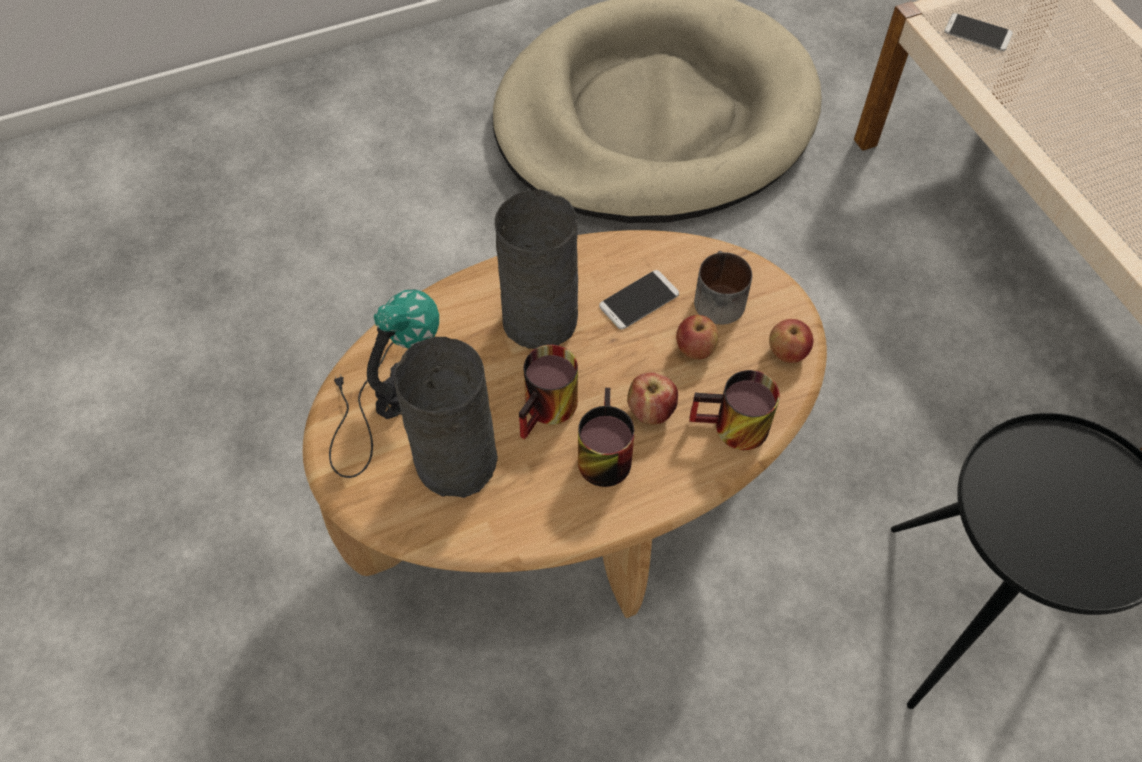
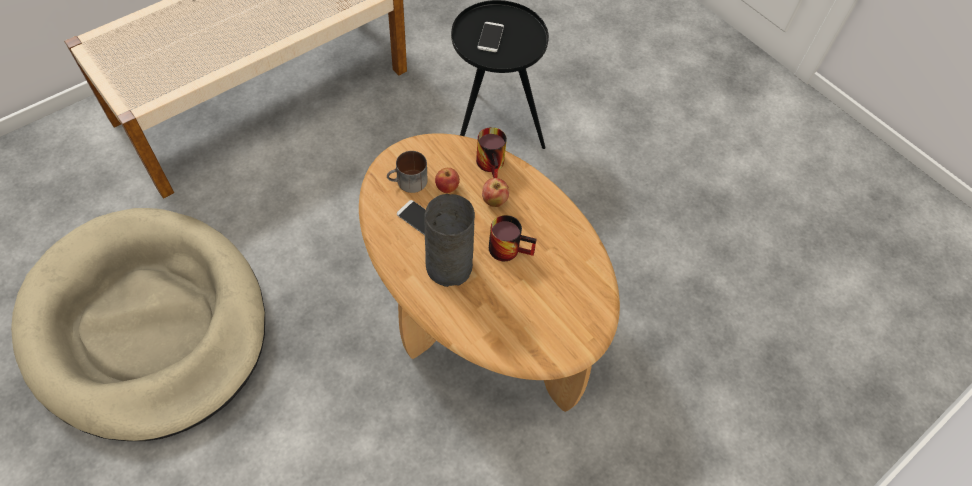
camera: 110 degrees left, 0 degrees up
table lamp [329,290,439,478] -> none
grey vase [394,337,498,498] -> none
mug [578,388,635,487] -> none
apple [769,319,813,363] -> none
phone [944,13,1013,51] -> phone moved to [477,22,504,52]

